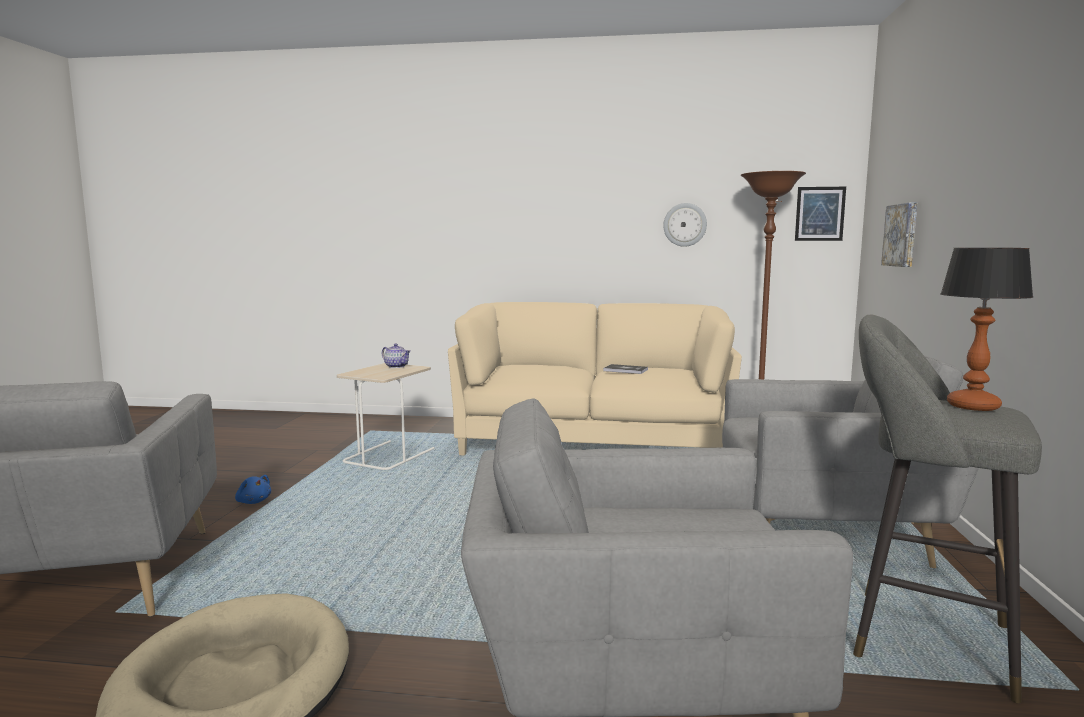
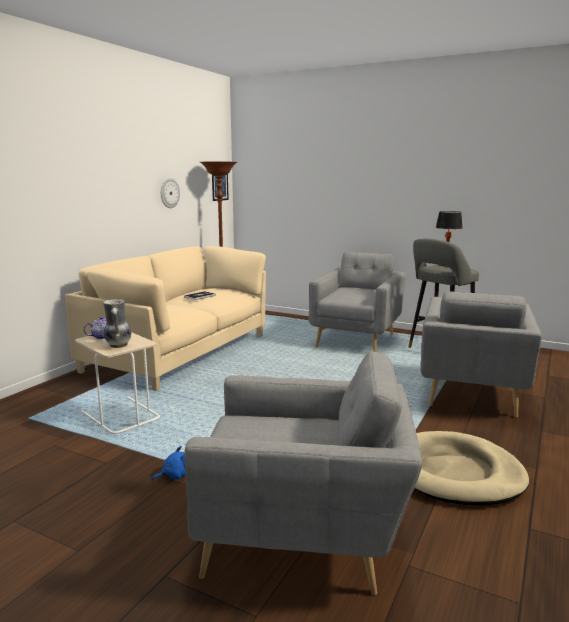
camera: 70 degrees left, 5 degrees up
picture [881,202,917,267] -> none
none -> vase [103,299,131,348]

